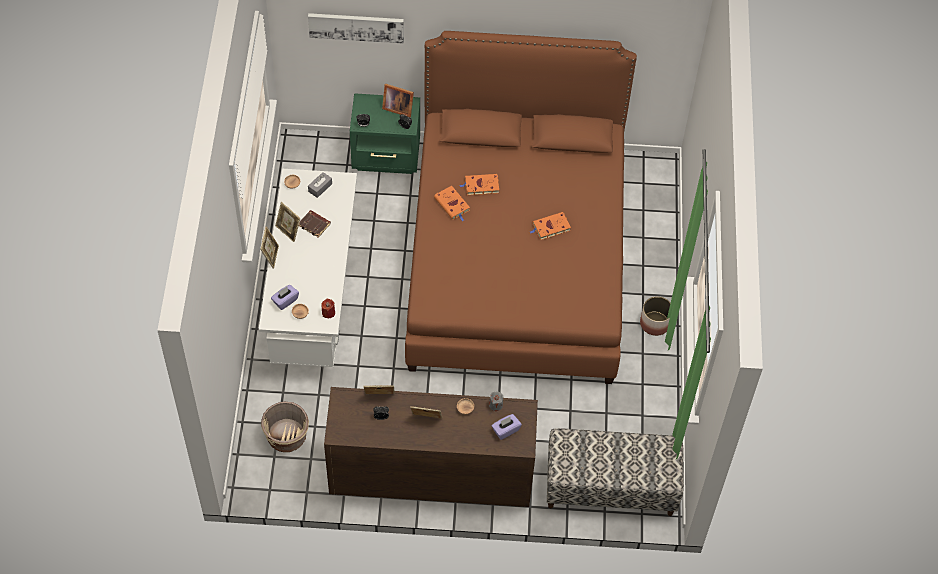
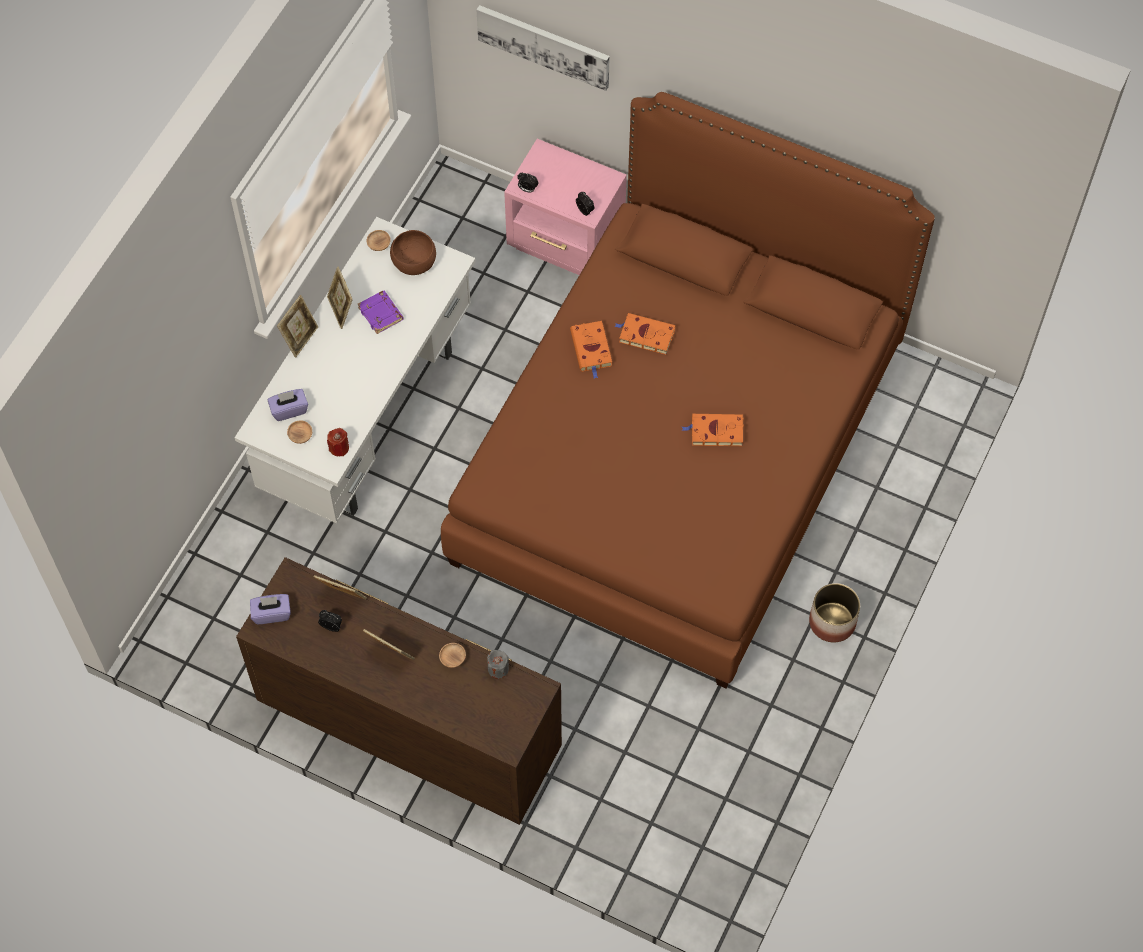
camera: 25 degrees right, 5 degrees up
beige planter [261,402,309,452] -> none
brown book [299,210,331,238] -> purple book [358,291,404,334]
grey tissue box [308,172,332,198] -> brown bowl [390,230,436,275]
green nightstand [350,93,420,174] -> pink nightstand [504,139,627,275]
picture frame [382,84,414,117] -> none
purple tissue box [492,414,522,440] -> purple tissue box moved to [250,594,291,624]
bench [547,429,684,516] -> none

